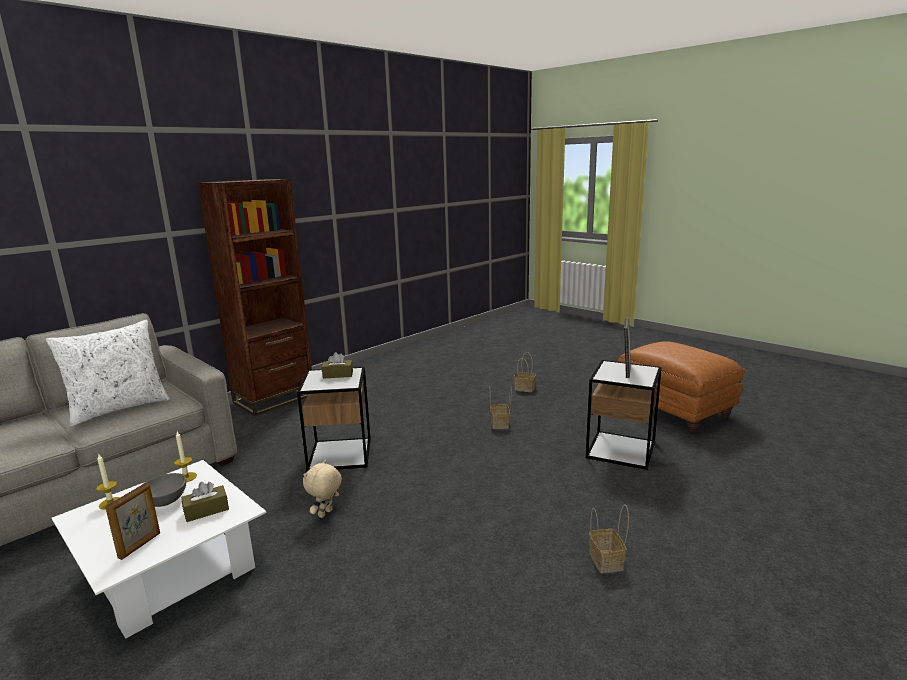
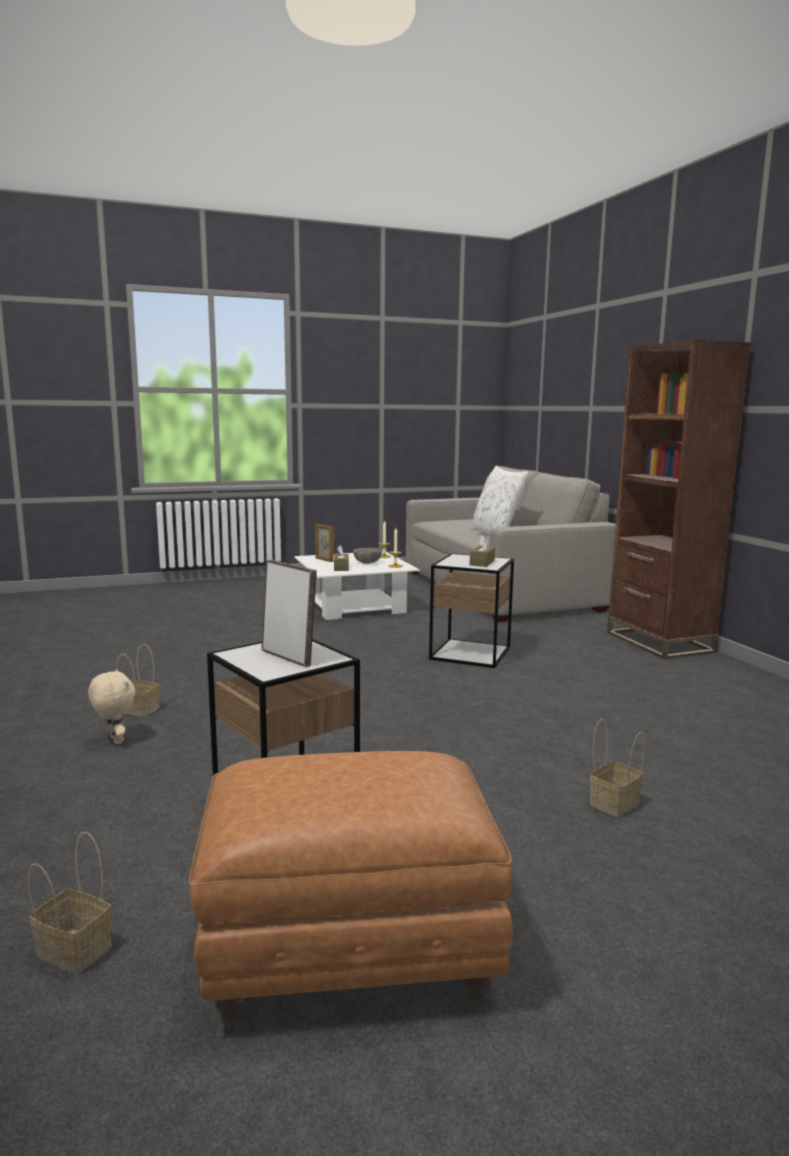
camera: 115 degrees right, 5 degrees down
beige plush toy [303,460,342,518] -> beige plush toy moved to [88,669,135,745]
basket [489,386,511,429] -> basket moved to [28,832,112,974]

